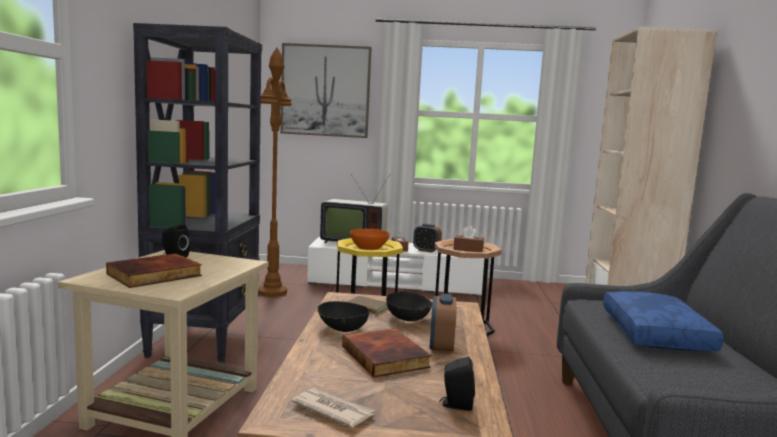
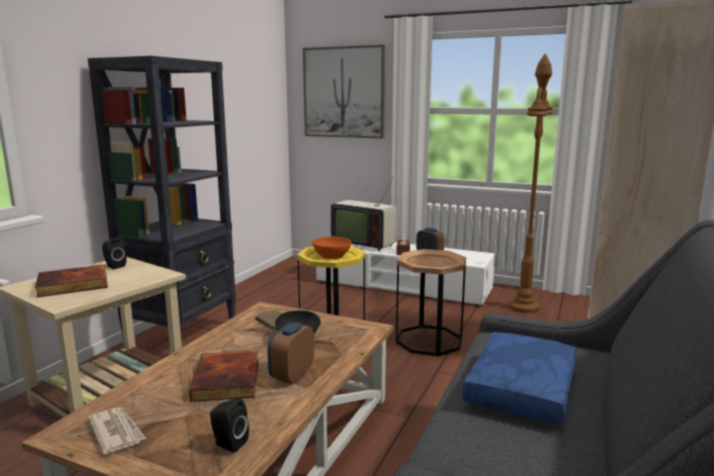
camera: 20 degrees right, 5 degrees up
brown floor lamp [258,48,292,297] -> brown floor lamp moved to [509,53,553,313]
black bowl [317,301,369,332] -> none
brown tissue box [454,226,484,252] -> none

